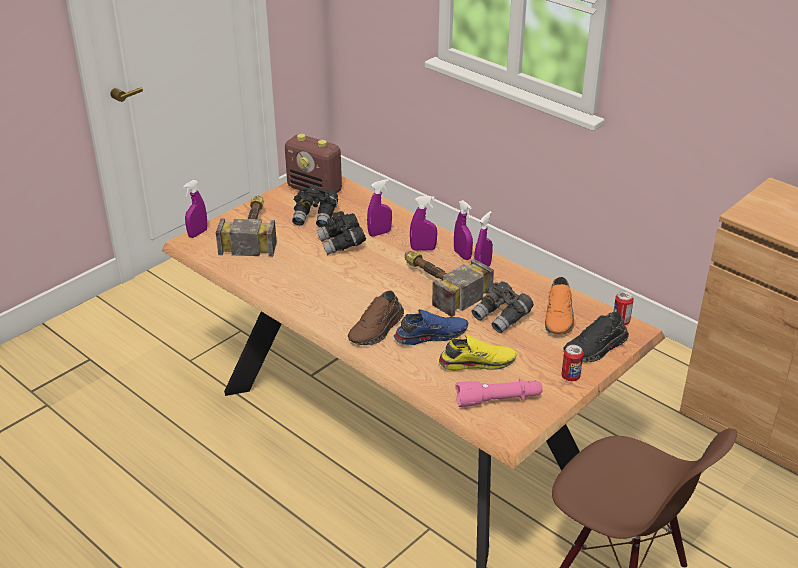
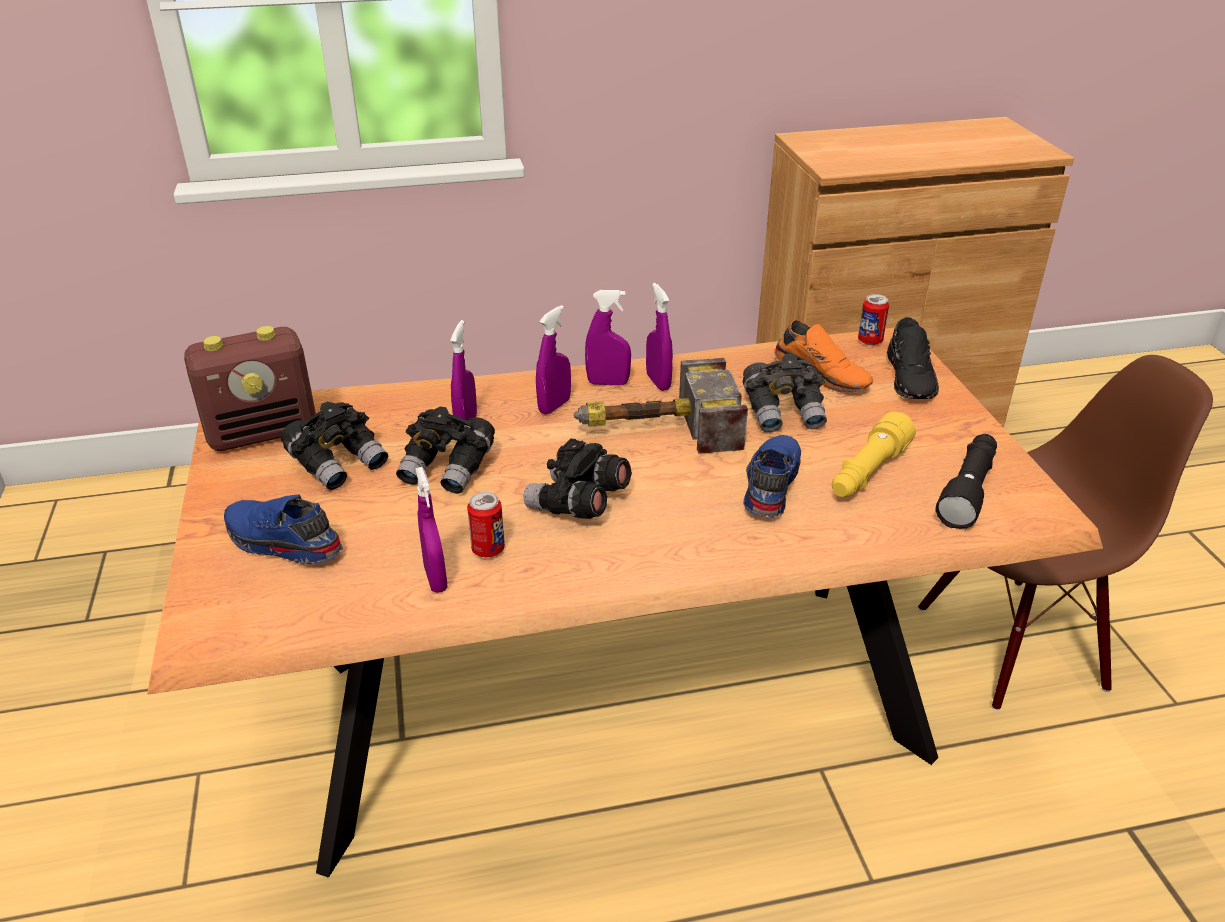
camera: 55 degrees left, 0 degrees up
purple spray bottle [183,180,207,238] -> purple spray bottle moved to [416,467,448,593]
hammer [216,196,277,257] -> blue shoe [224,494,343,564]
brown shoe [348,291,404,345] -> none
yellow shoe [438,335,517,371] -> yellow flashlight [832,412,916,497]
pink flashlight [455,379,543,407] -> black flashlight [936,434,997,529]
can [561,345,583,381] -> can moved to [467,492,505,557]
none -> black binoculars [523,438,632,519]

